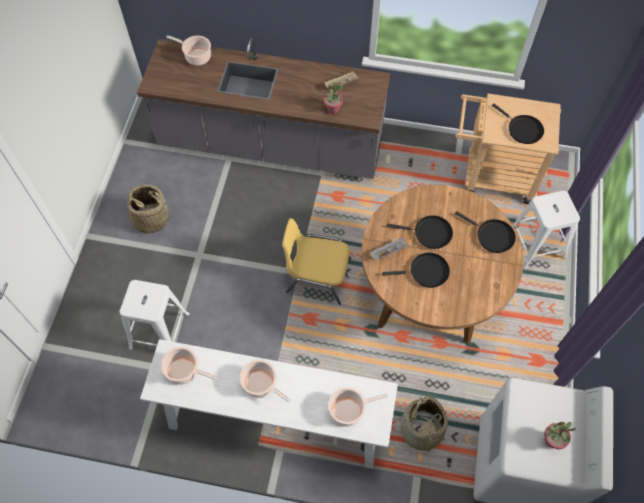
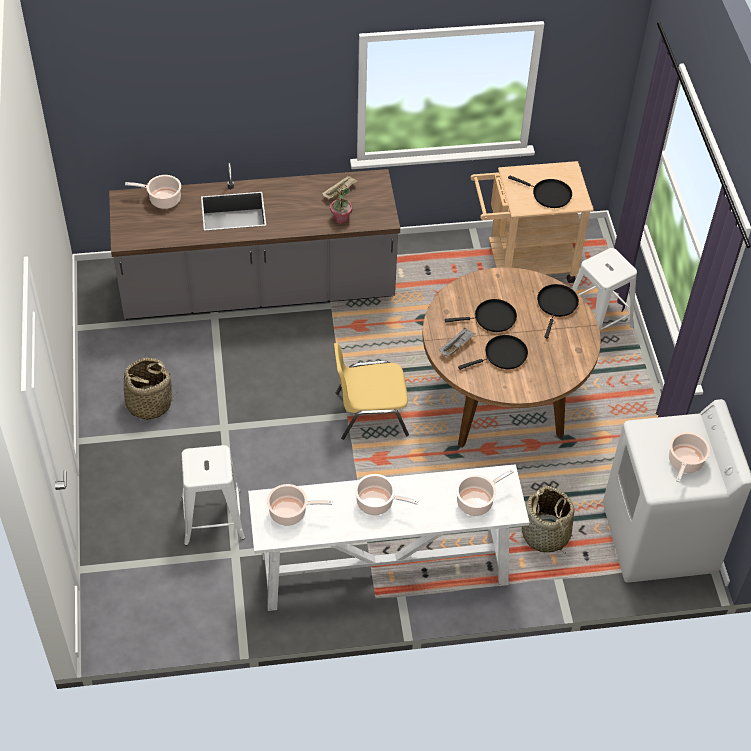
camera: 20 degrees left, 10 degrees down
black frying pan [455,211,516,253] -> black frying pan turned 90 degrees counterclockwise [537,284,579,339]
potted plant [544,422,576,449] -> cooking pot [669,432,710,483]

